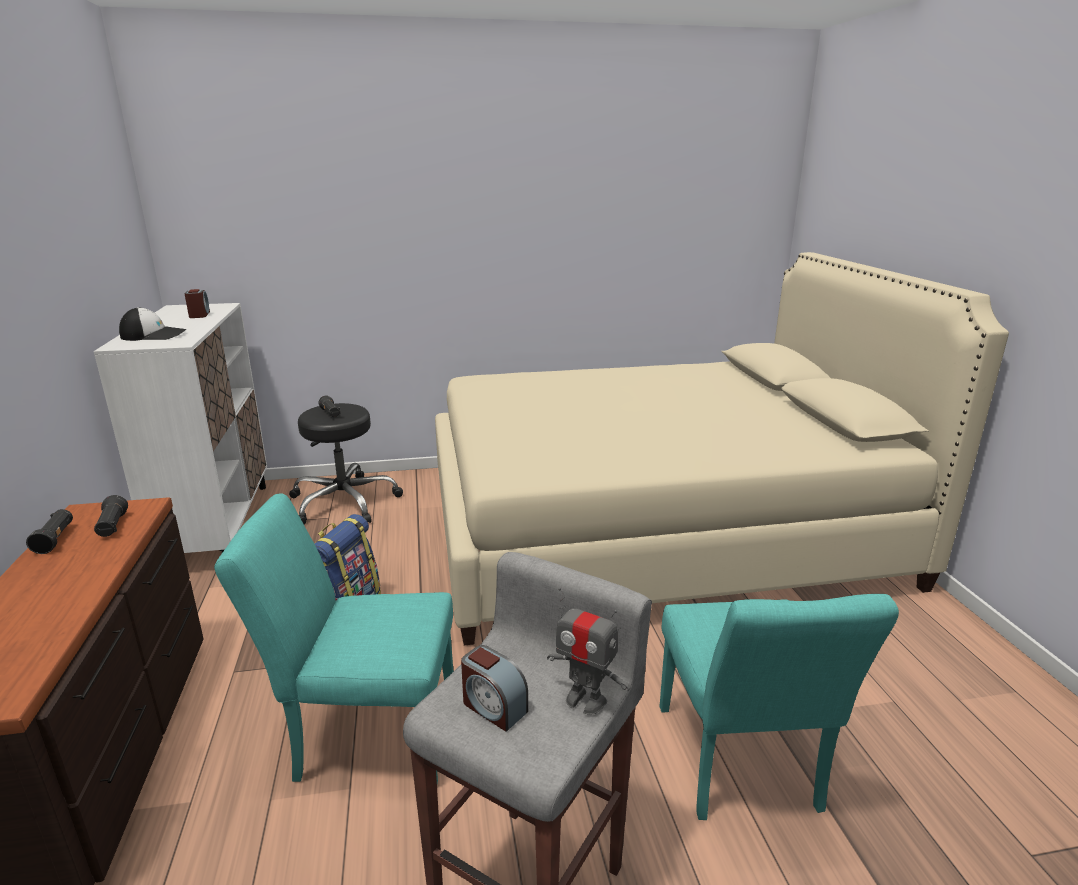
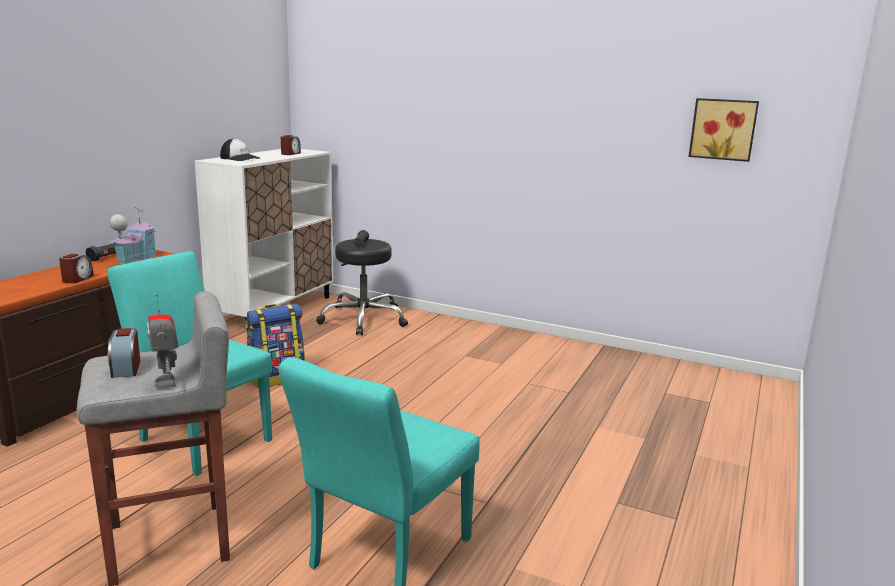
camera: 35 degrees right, 5 degrees down
black flashlight [94,495,128,537] -> toy house [109,207,156,264]
beige bed [435,252,1009,646] -> none
none -> alarm clock [59,254,94,283]
none -> picture [689,98,759,162]

